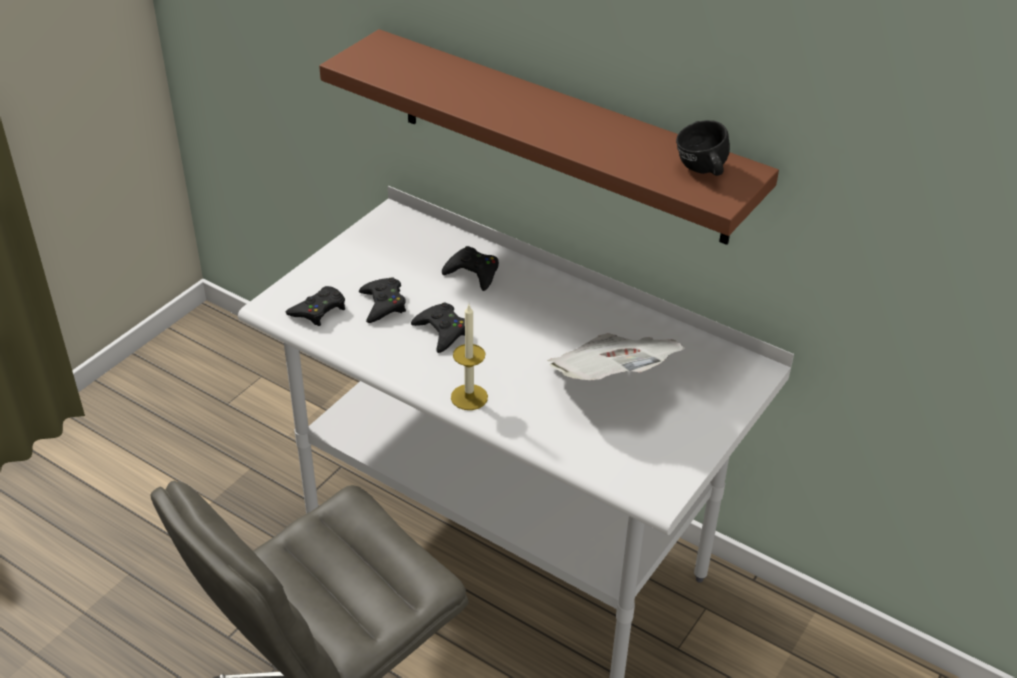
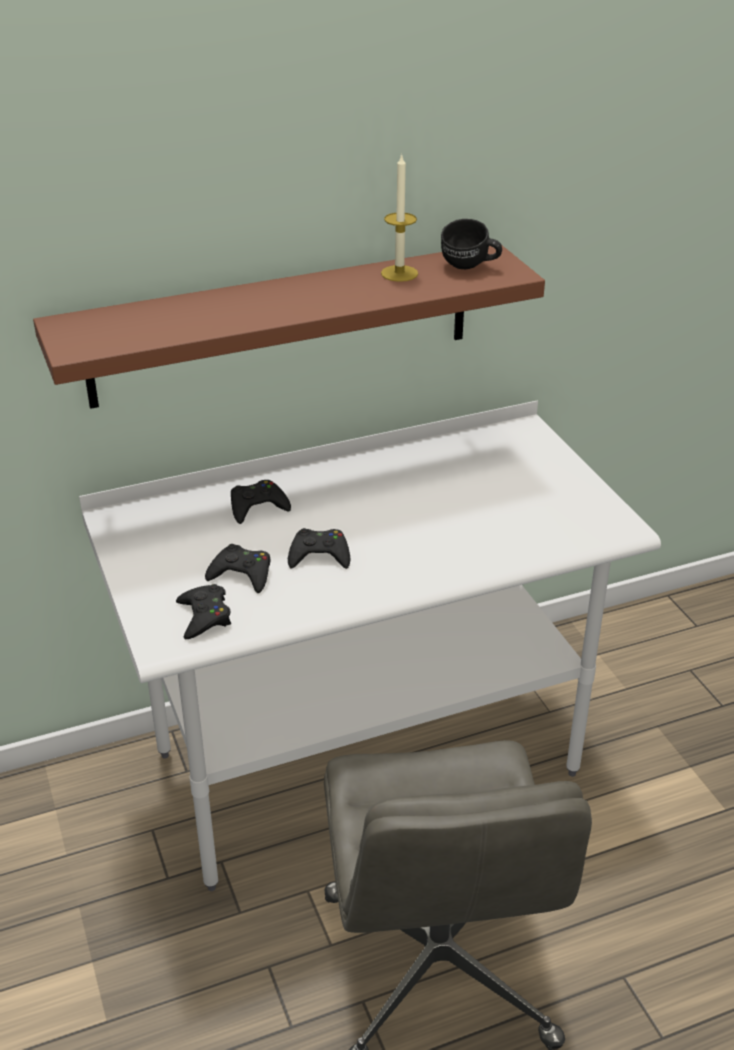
camera: 55 degrees left, 5 degrees down
candle [451,305,488,410] -> candle moved to [381,154,418,282]
newspaper [547,333,685,380] -> none

